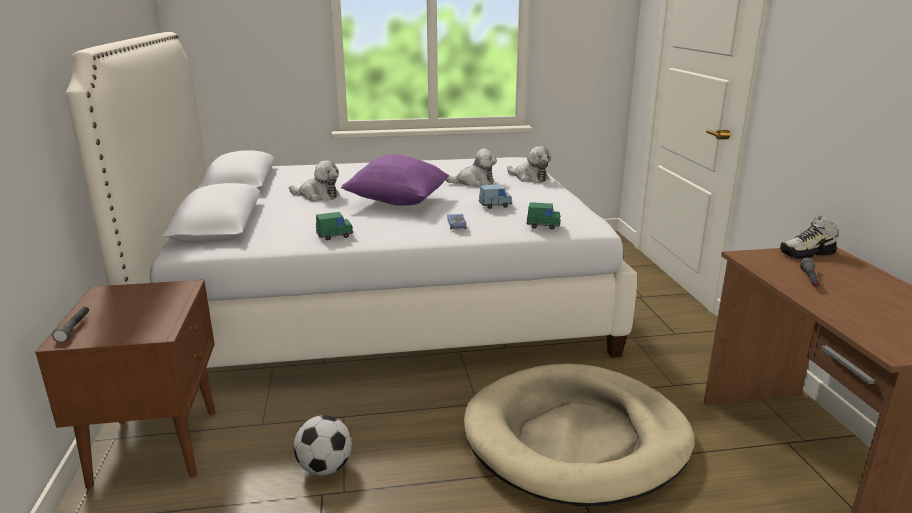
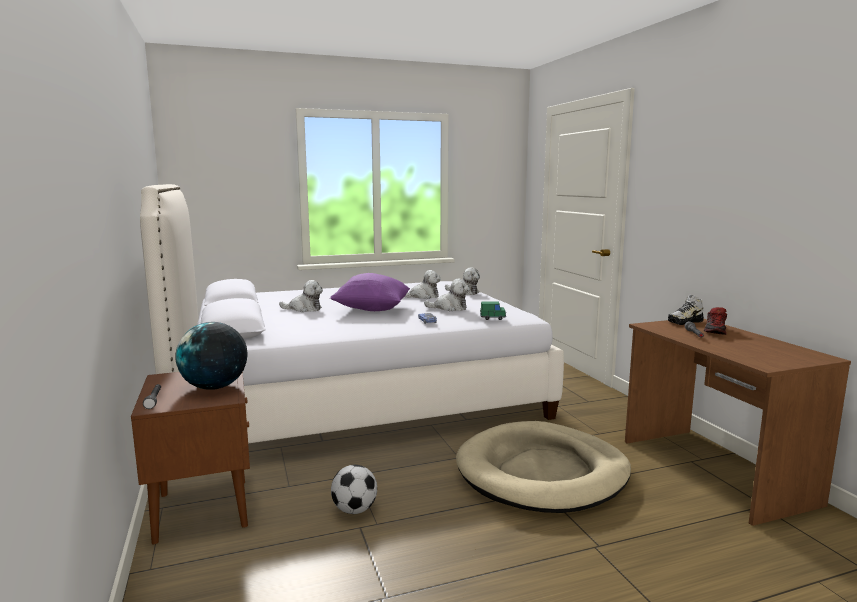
camera: 10 degrees left, 10 degrees down
green toy car [316,212,353,240] -> none
blue toy car [479,184,512,209] -> plush toy [424,279,470,311]
none -> globe [175,322,247,390]
none -> shoe [704,307,727,335]

